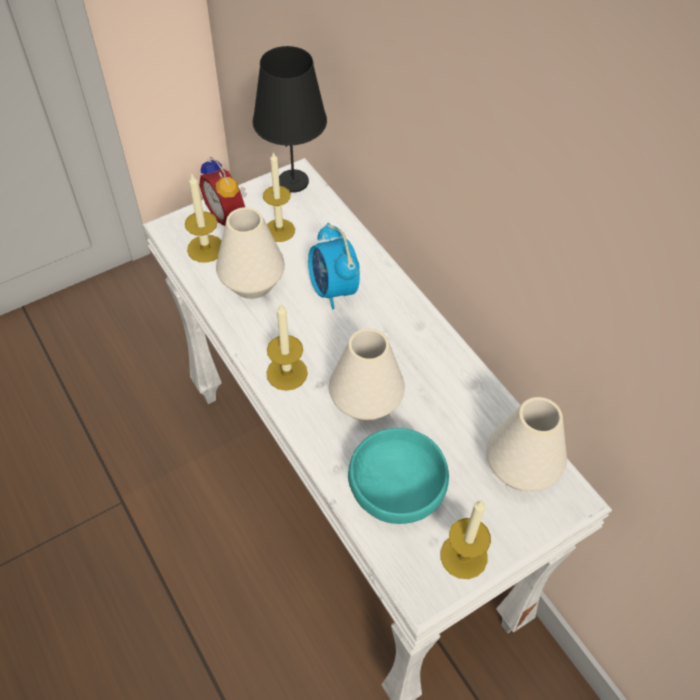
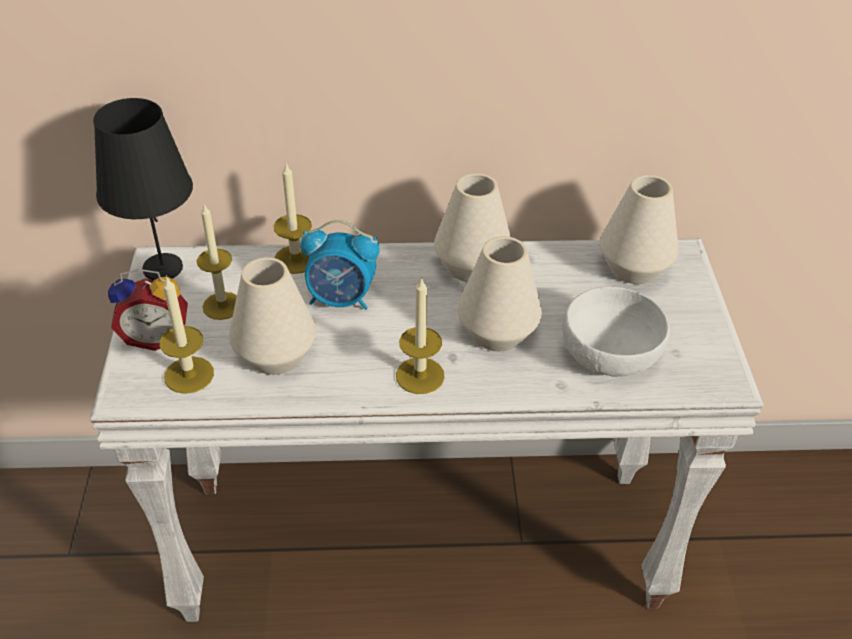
camera: 60 degrees left, 10 degrees down
turquoise bowl [348,428,449,524] -> white bowl [562,286,670,377]
candle [440,500,491,579] -> candle moved to [274,164,312,274]
none -> white vase [434,173,511,282]

